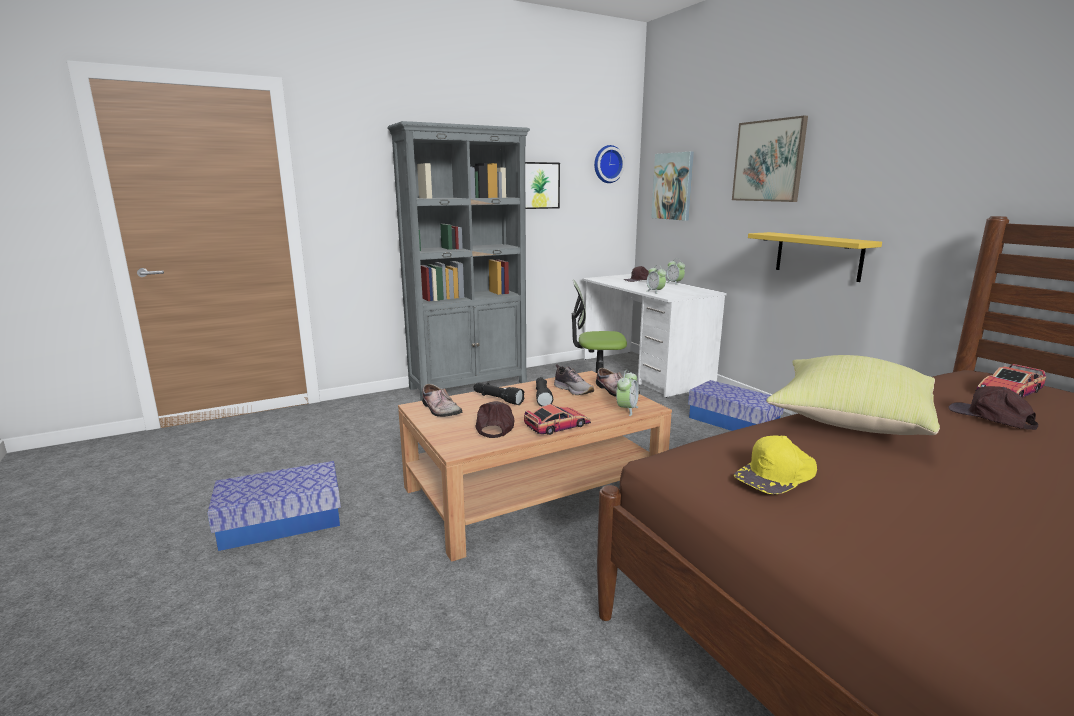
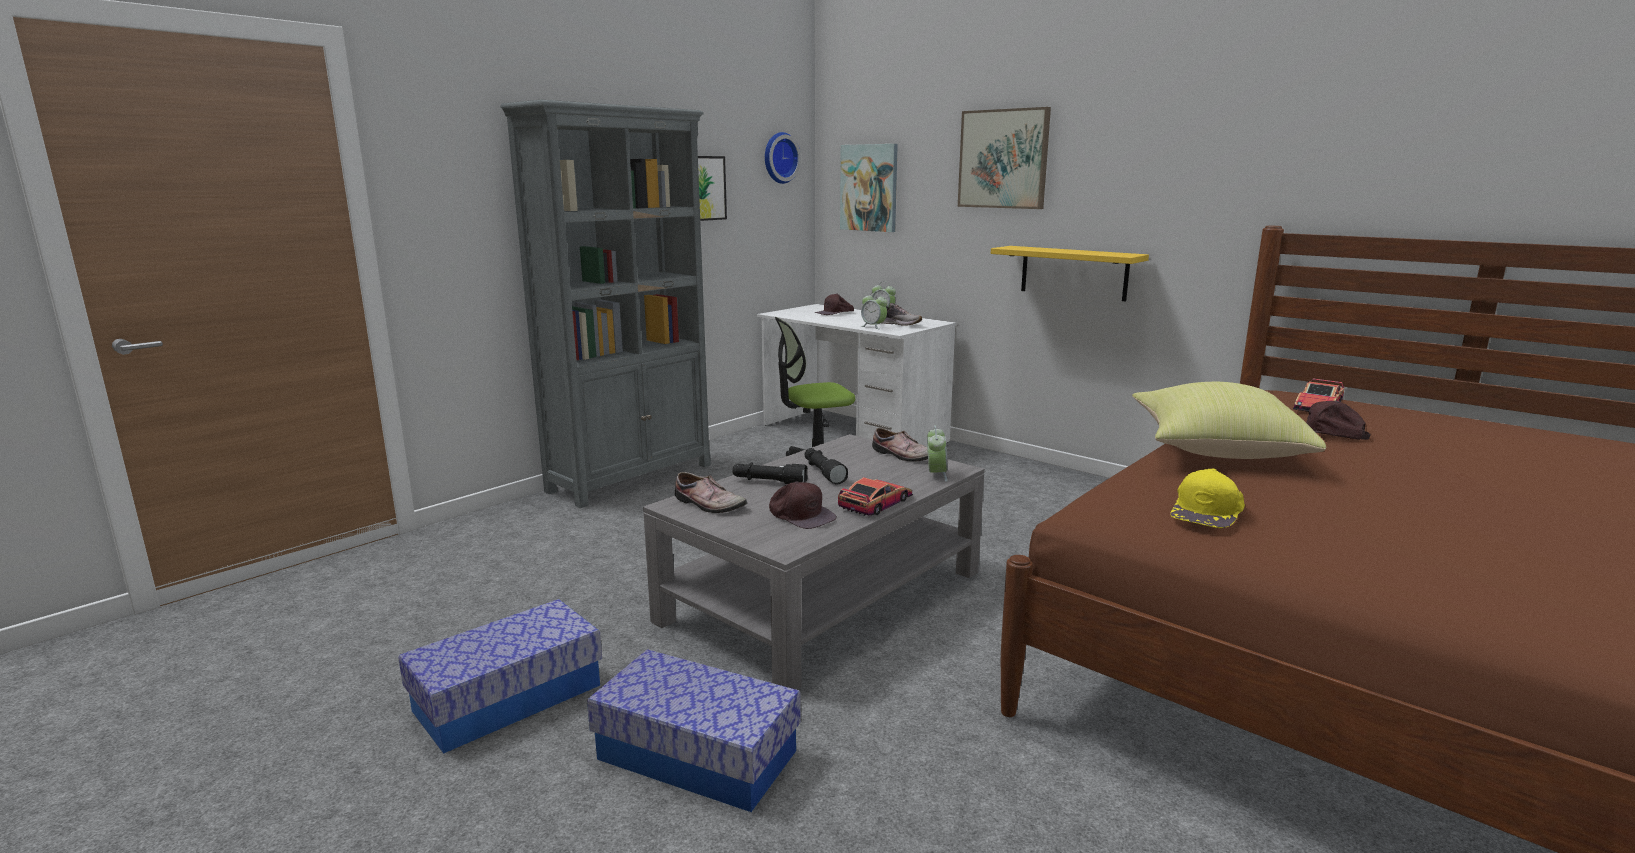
camera: 20 degrees left, 0 degrees up
brown coffee table [398,371,672,562] -> grey coffee table [643,434,985,690]
brown cap [476,401,514,438] -> brown cap turned 150 degrees clockwise [769,481,837,529]
shoe [554,364,594,395] -> shoe moved to [882,303,922,326]
storage box [688,380,784,431] -> storage box moved to [587,649,801,812]

